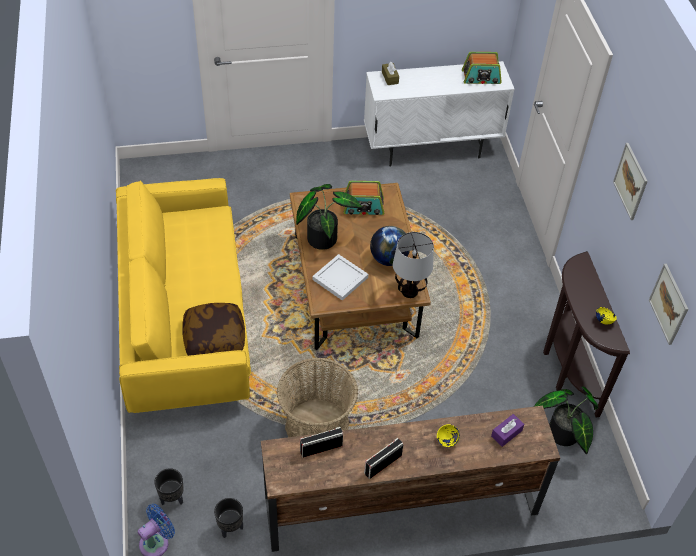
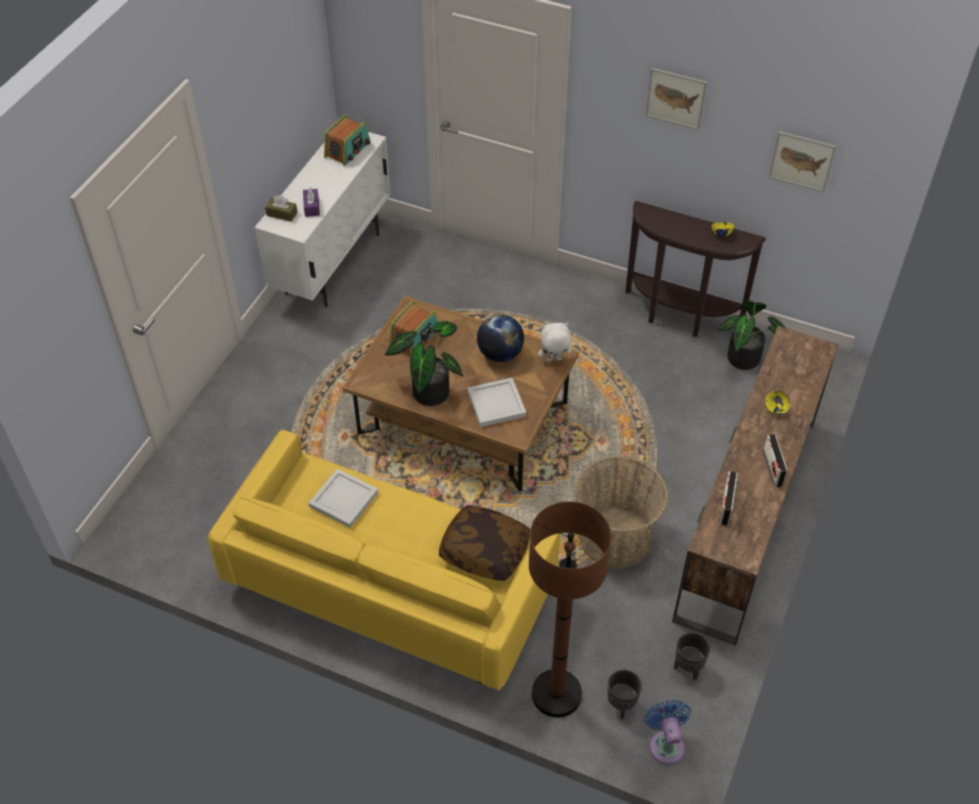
camera: 55 degrees left, 0 degrees up
table lamp [393,232,434,298] -> white plush toy [538,323,571,361]
purple tissue box [491,414,524,447] -> purple tissue box moved to [303,187,320,217]
none -> white tray [309,468,378,528]
none -> brown floor lamp [529,501,611,718]

